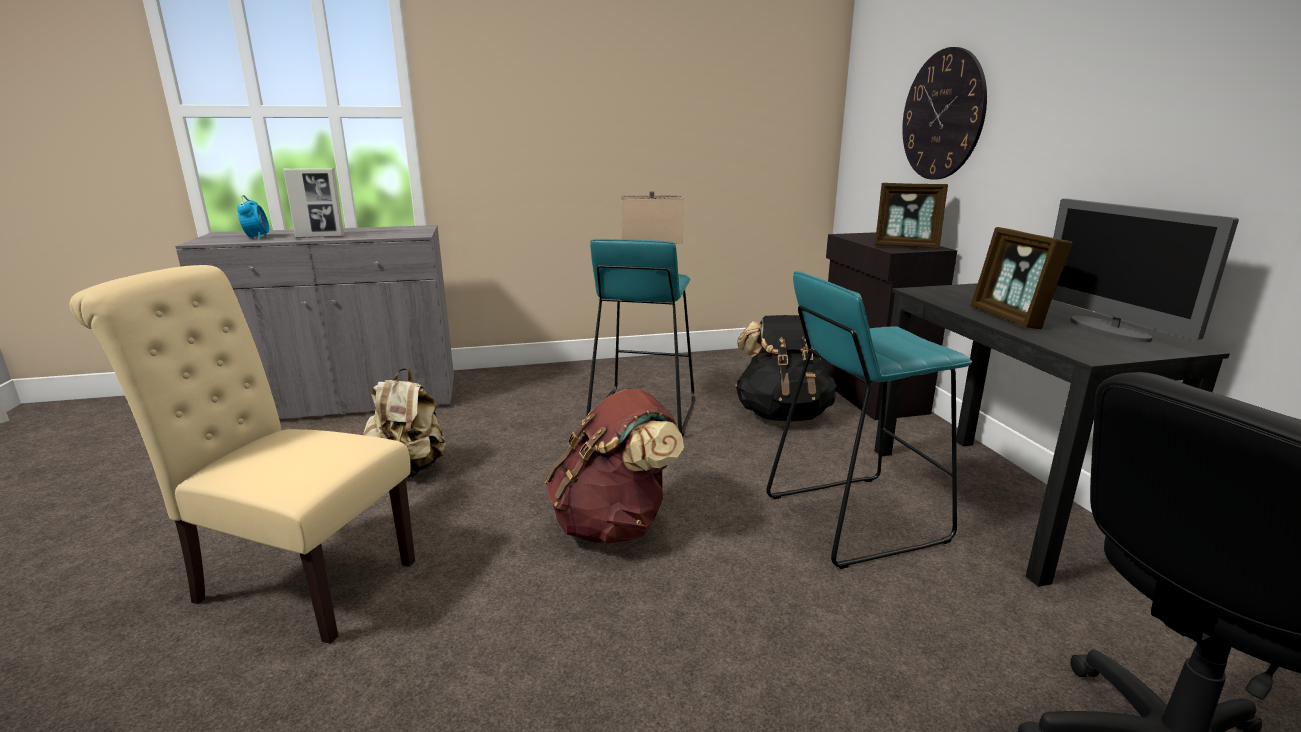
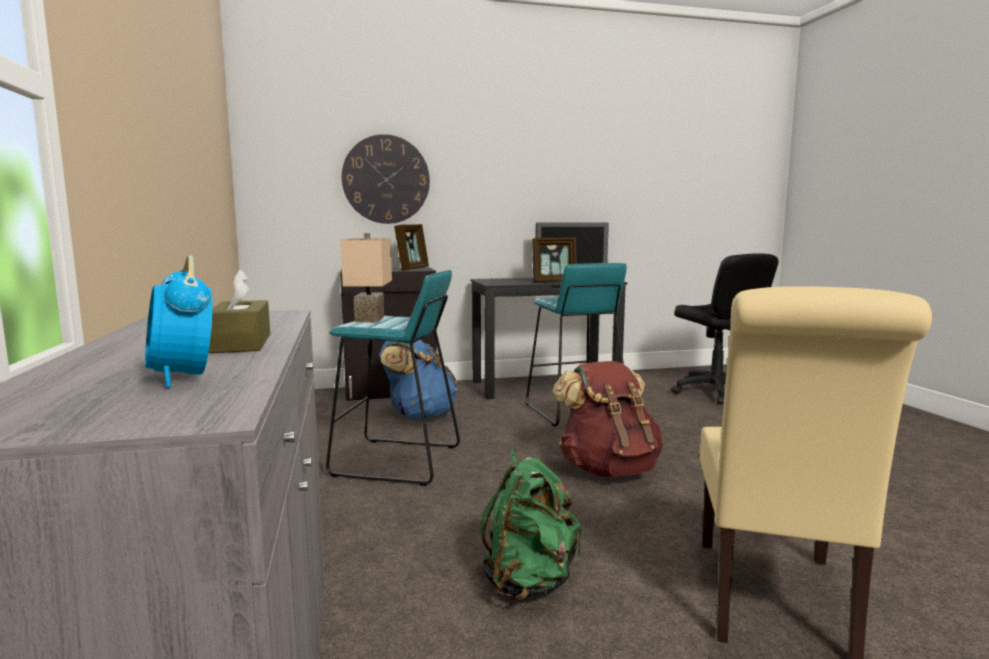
camera: 90 degrees left, 10 degrees down
alarm clock [237,195,269,240] -> alarm clock turned 105 degrees counterclockwise [145,255,213,388]
picture frame [283,168,344,238] -> brown tissue box [208,269,270,353]
beige backpack [363,368,446,478] -> green backpack [480,449,582,600]
black backpack [735,315,837,421] -> blue backpack [379,340,457,420]

